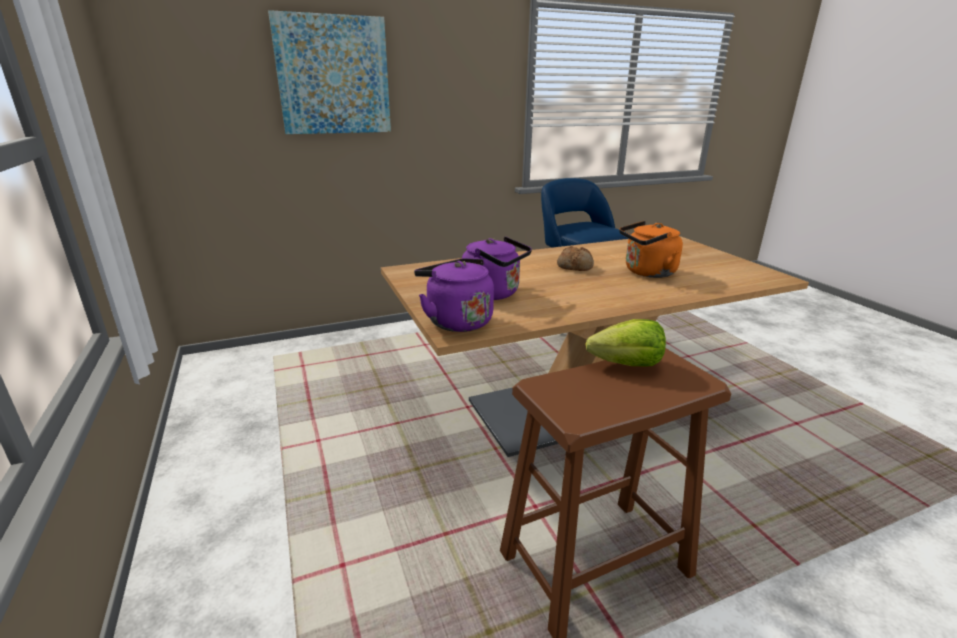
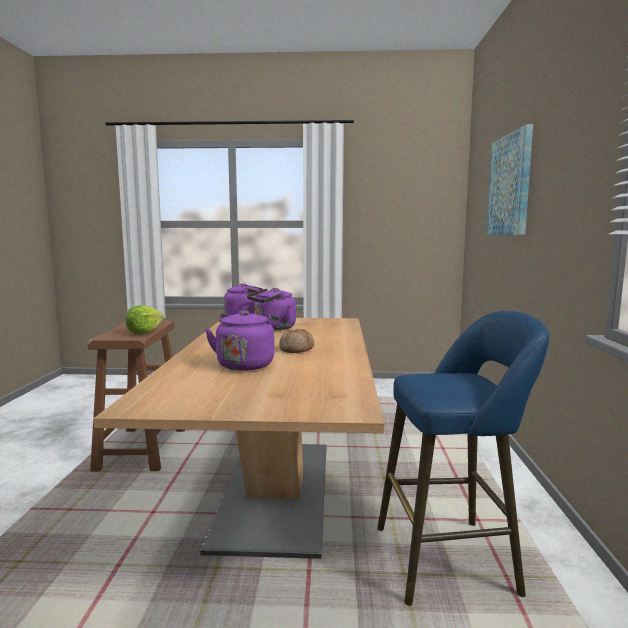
camera: 115 degrees right, 15 degrees down
orange kettle [619,221,683,278] -> purple kettle [205,310,279,371]

